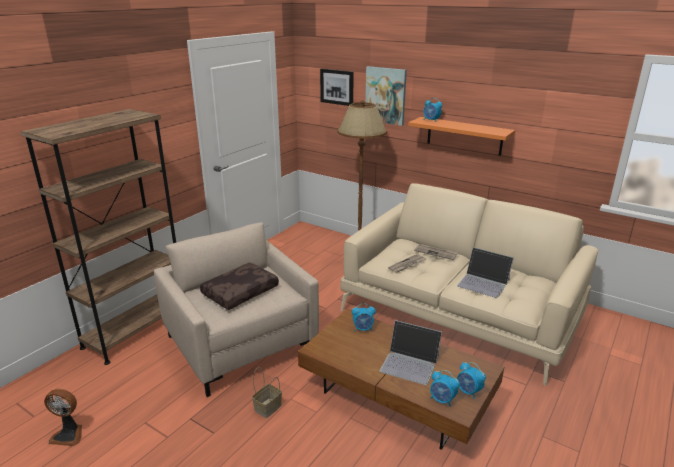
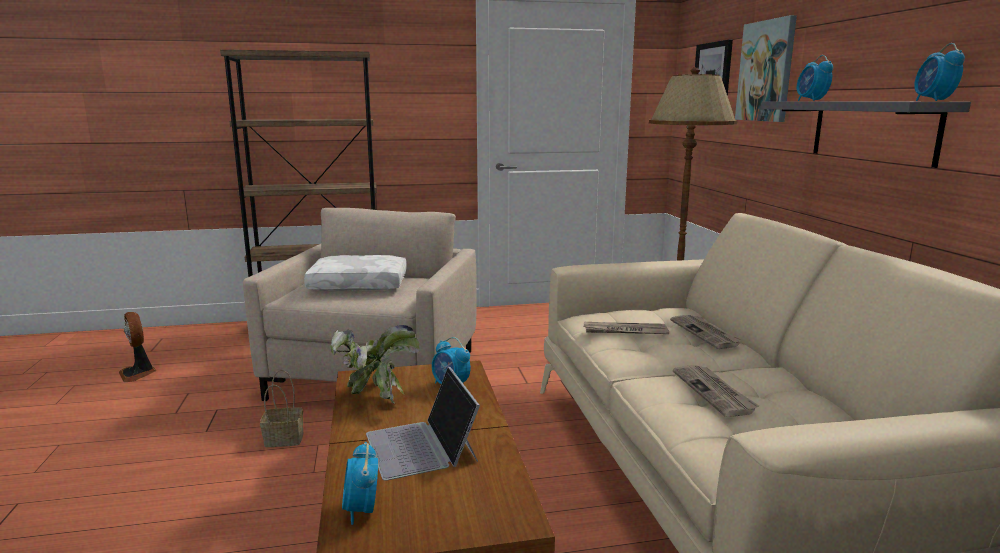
camera: 45 degrees right, 10 degrees down
brown pillow [200,263,279,310] -> white pillow [304,255,407,291]
orange shelf [408,117,515,156] -> grey shelf [761,101,971,168]
laptop [457,247,514,298] -> newspaper [673,365,759,417]
alarm clock [457,362,486,399] -> alarm clock moved to [914,43,965,101]
none -> potted plant [331,325,420,404]

